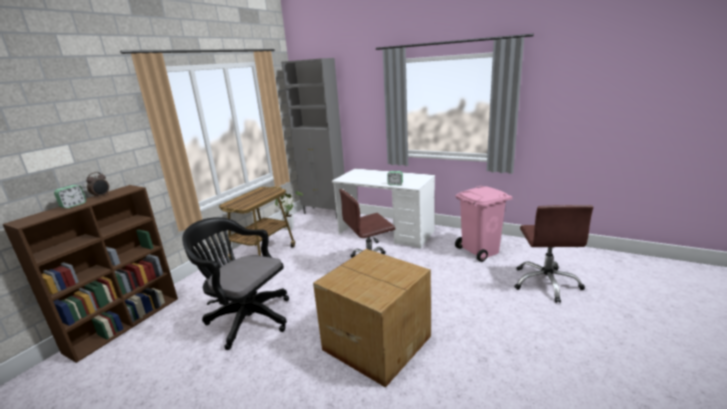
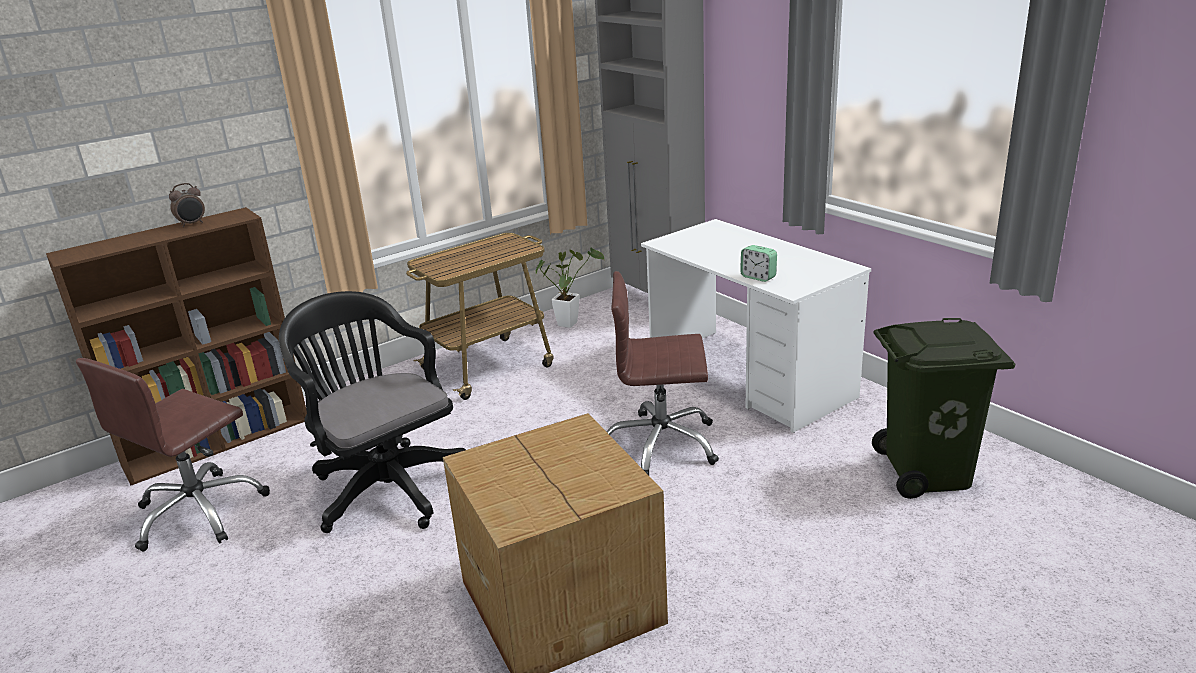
camera: 25 degrees right, 5 degrees up
alarm clock [54,185,86,208] -> none
pink trash can [455,186,512,262] -> green trash can [872,318,1015,499]
brown office chair [514,205,594,303] -> brown office chair moved to [76,358,270,551]

